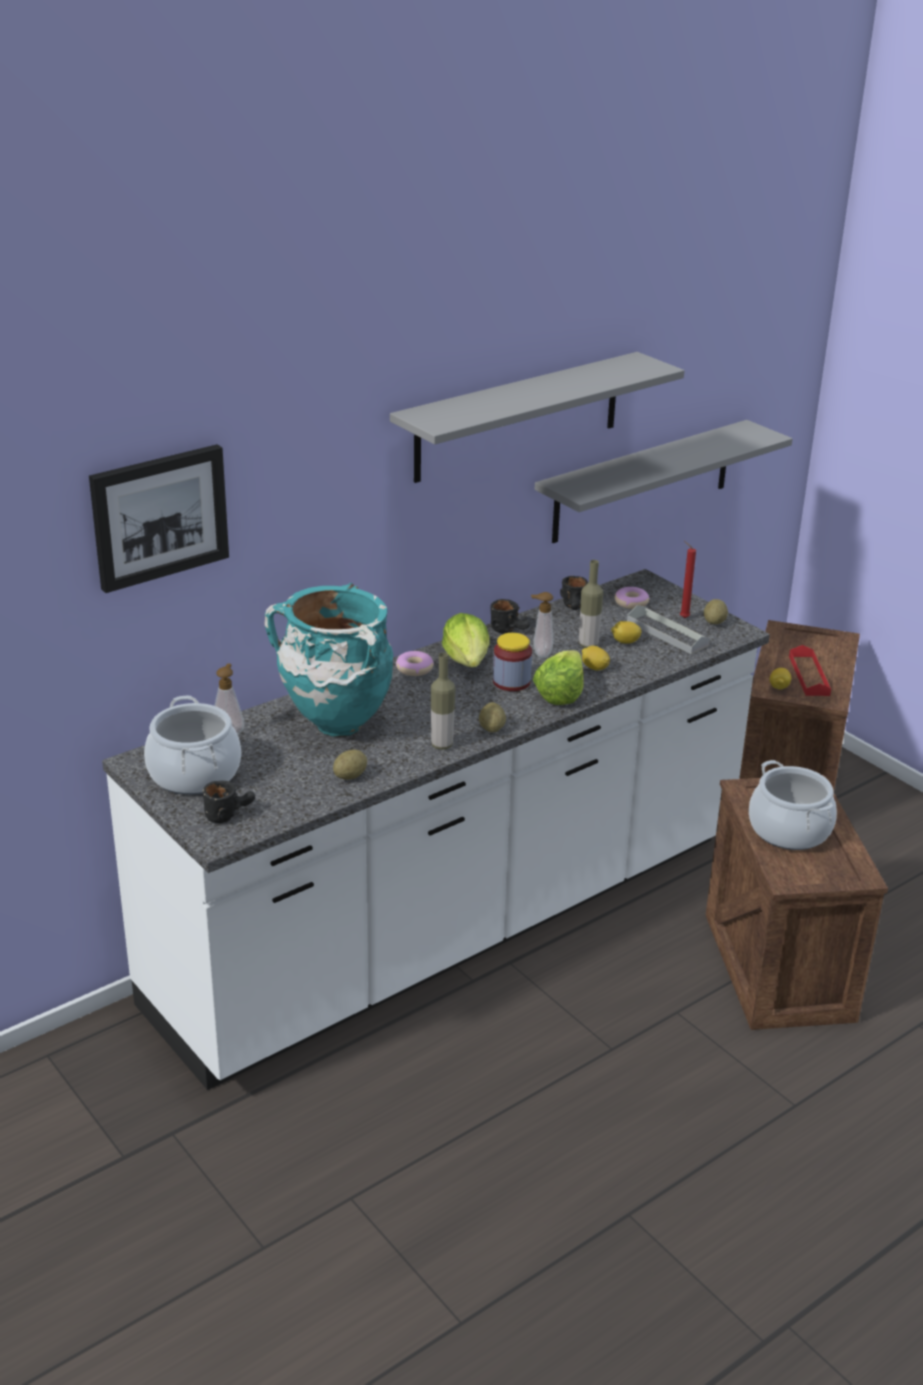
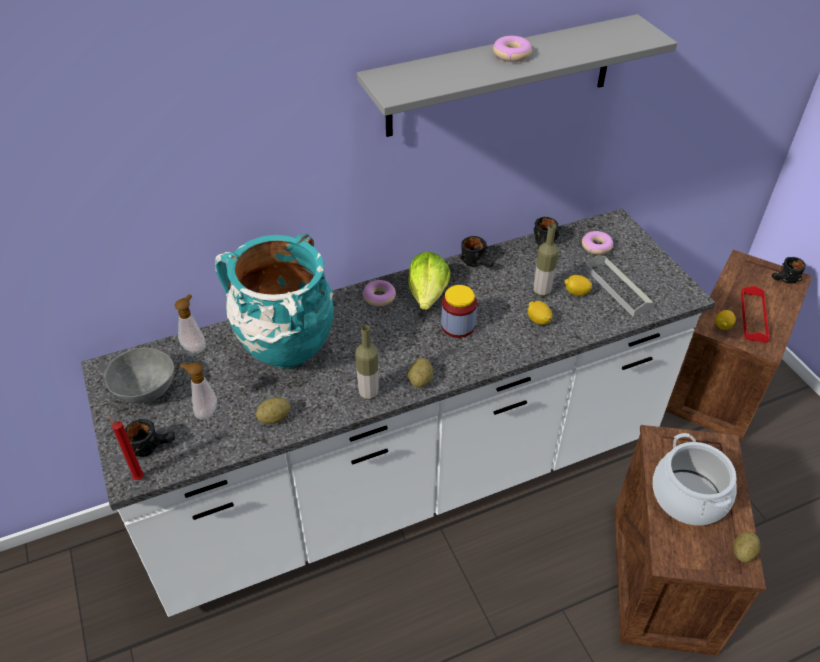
camera: 15 degrees right, 15 degrees up
picture [89,444,229,593] -> none
cooking pot [144,696,241,795] -> grey bowl [105,348,174,403]
soap dispenser [531,592,553,658] -> soap dispenser moved to [180,363,217,420]
lettuce [533,650,584,705] -> none
grey shelf [535,420,793,543] -> none
red candle [680,541,696,618] -> red candle moved to [107,414,144,480]
potato [704,599,728,624] -> potato moved to [733,531,761,563]
none -> donut [493,36,532,62]
none -> black mug [772,257,806,284]

